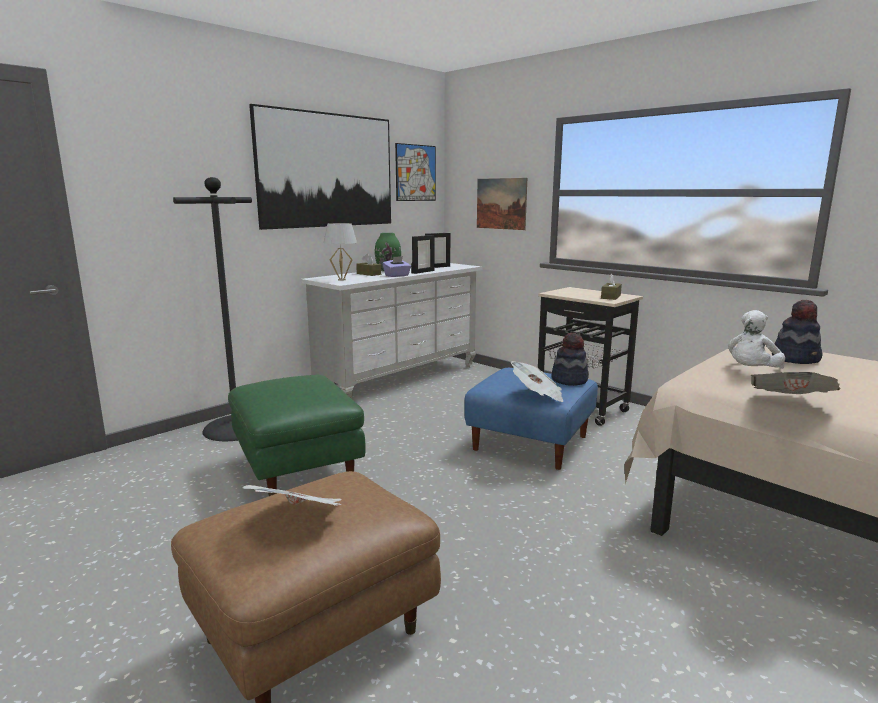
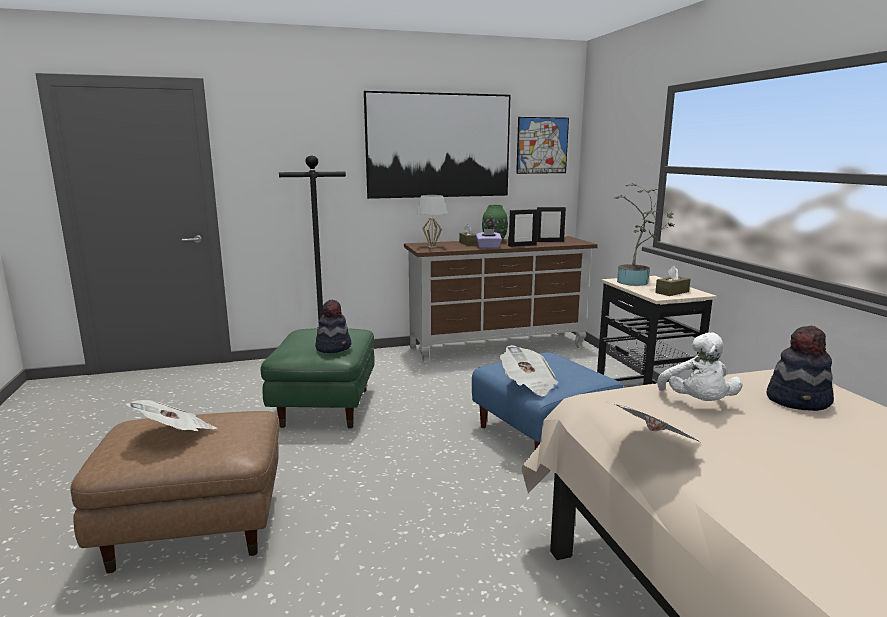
camera: 30 degrees right, 0 degrees up
white dresser [301,263,482,399] -> brown dresser [404,236,598,364]
picture [477,178,527,230] -> none
hat [551,333,589,386] -> hat moved to [315,299,351,353]
white plush toy [728,310,785,369] -> white plush toy turned 75 degrees counterclockwise [657,332,743,401]
none -> potted plant [614,184,674,286]

